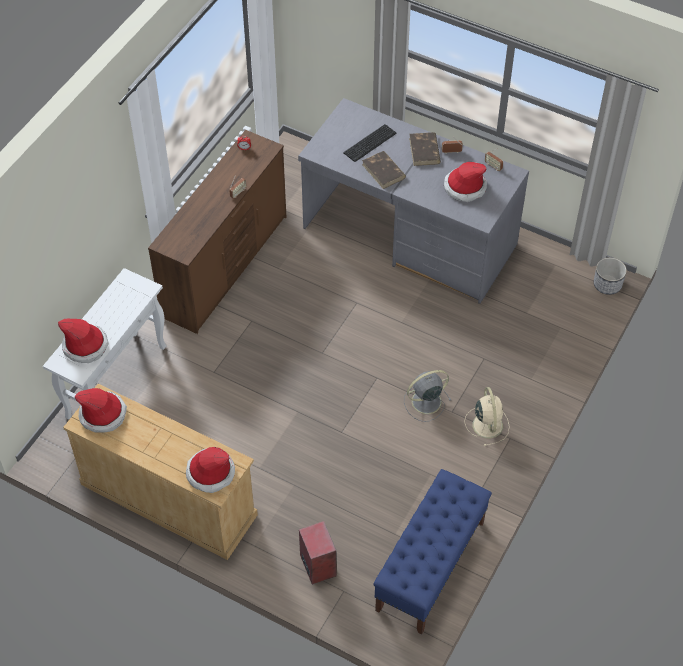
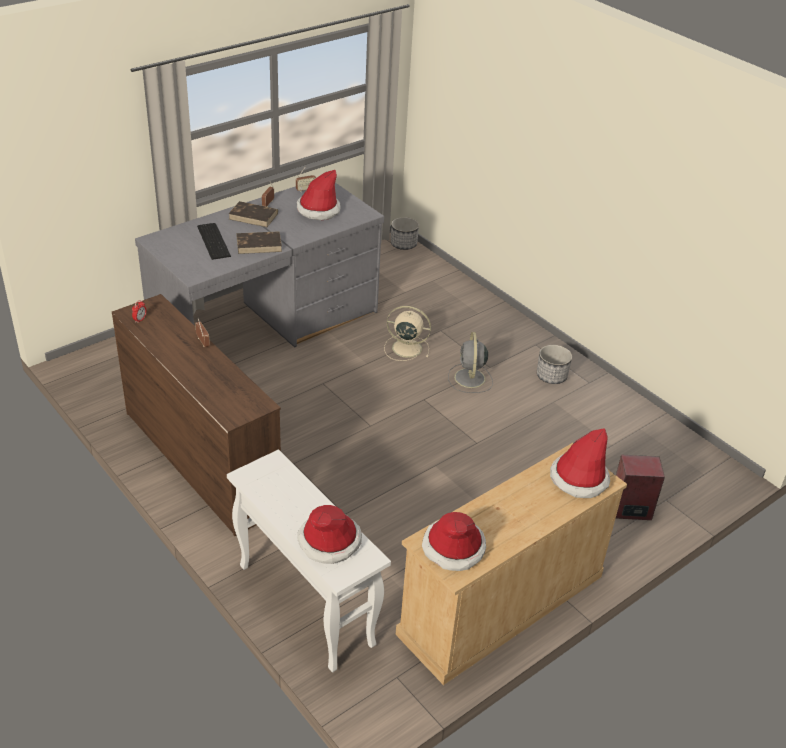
camera: 70 degrees left, 15 degrees down
blue bench [373,469,492,634] -> none
beige fan [464,387,510,446] -> beige fan moved to [384,306,431,361]
none -> planter [537,345,572,384]

